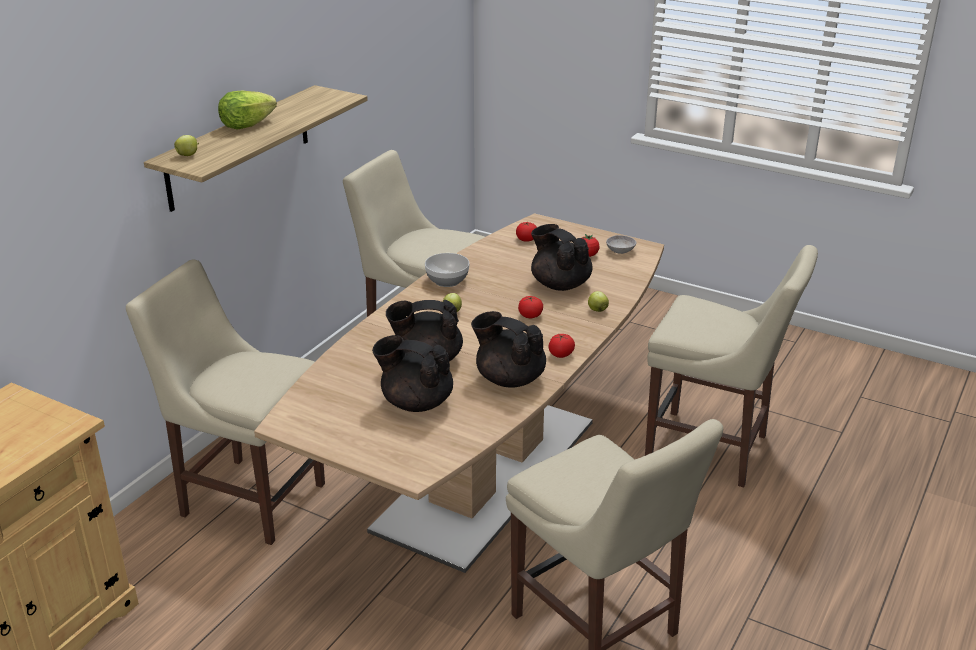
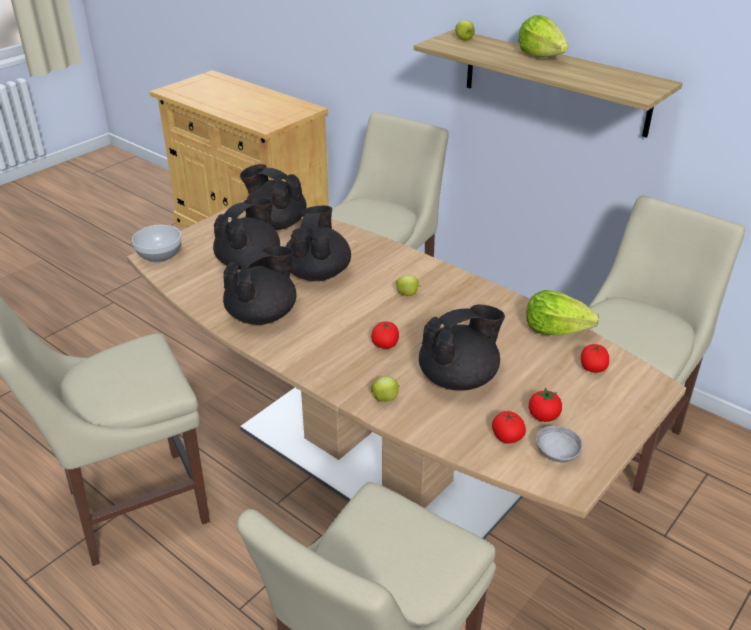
camera: 100 degrees right, 5 degrees up
bowl [425,253,469,287] -> bowl moved to [132,225,181,263]
tomato [548,334,575,358] -> tomato moved to [492,411,526,444]
none -> black teapot [240,164,306,230]
none -> lettuce [526,290,599,336]

